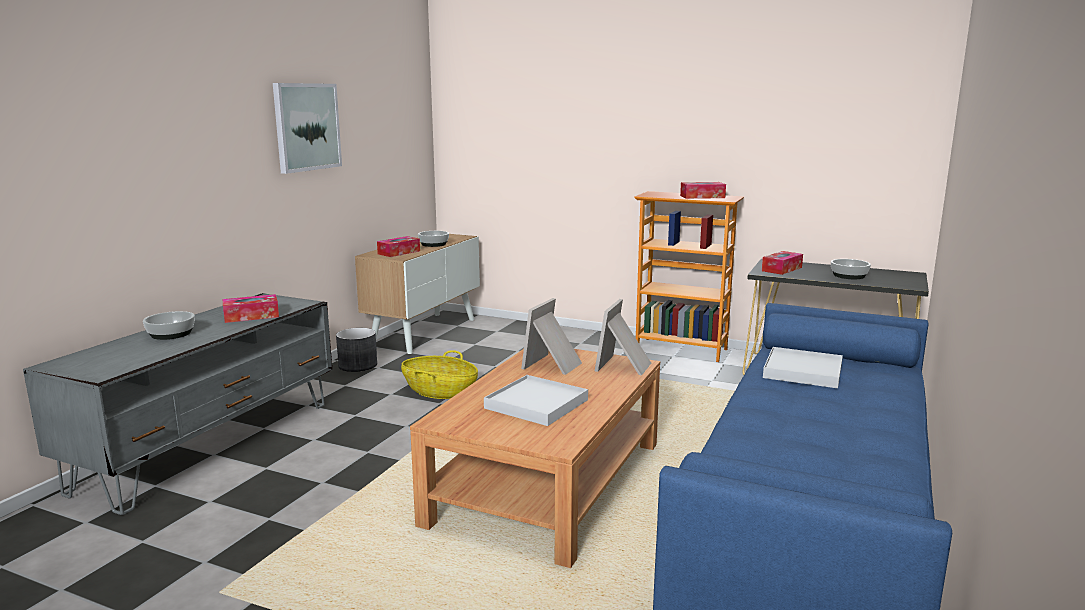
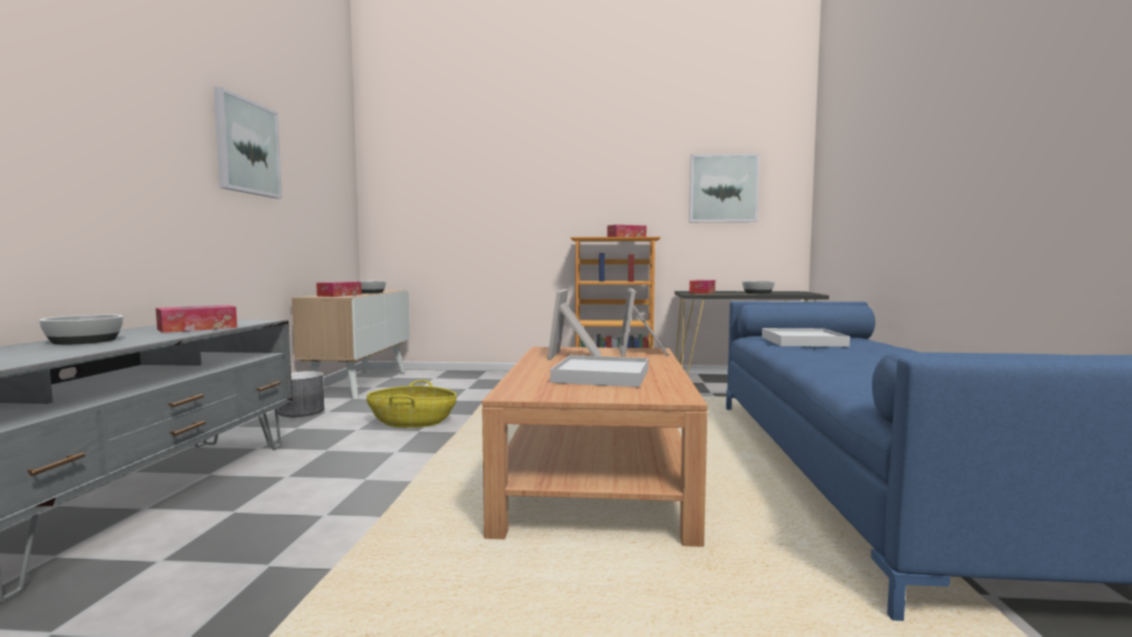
camera: 20 degrees left, 10 degrees down
none -> picture [689,153,760,222]

